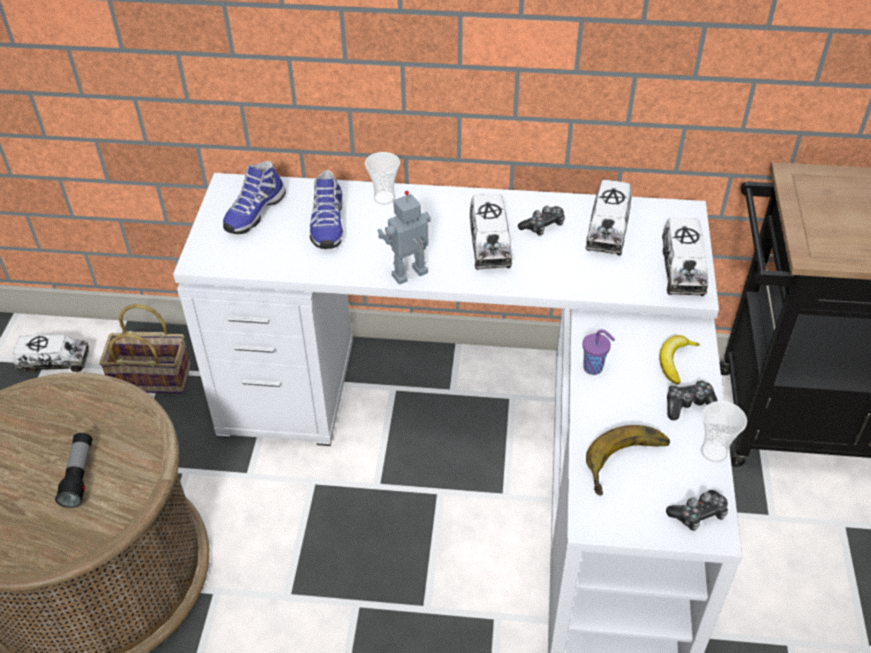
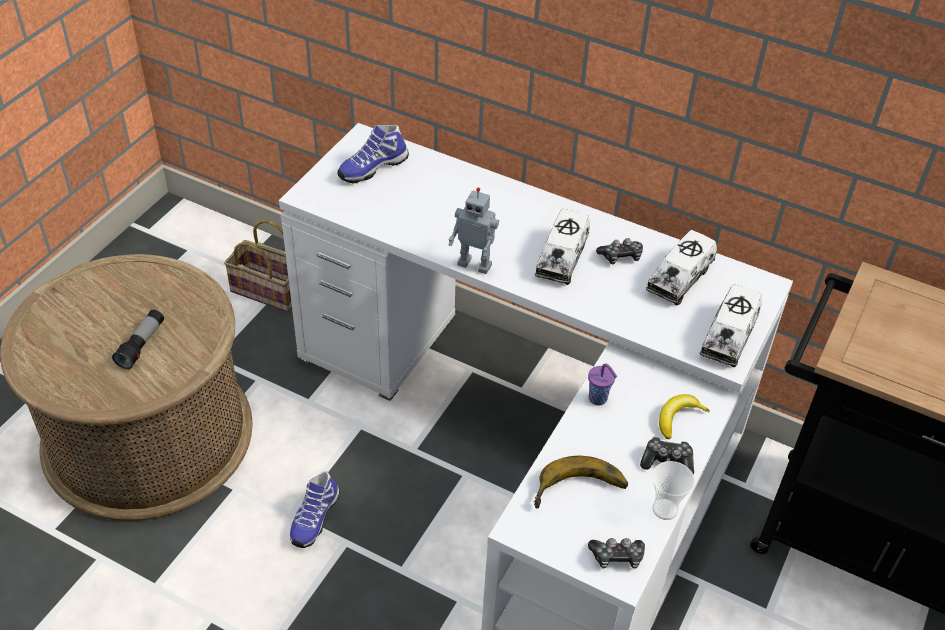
camera: 20 degrees right, 0 degrees up
toy truck [13,335,89,373] -> none
shoe [310,170,343,249] -> shoe moved to [290,471,340,548]
cup [365,152,400,205] -> none
toy robot [378,191,431,285] -> toy robot turned 150 degrees counterclockwise [448,187,499,274]

